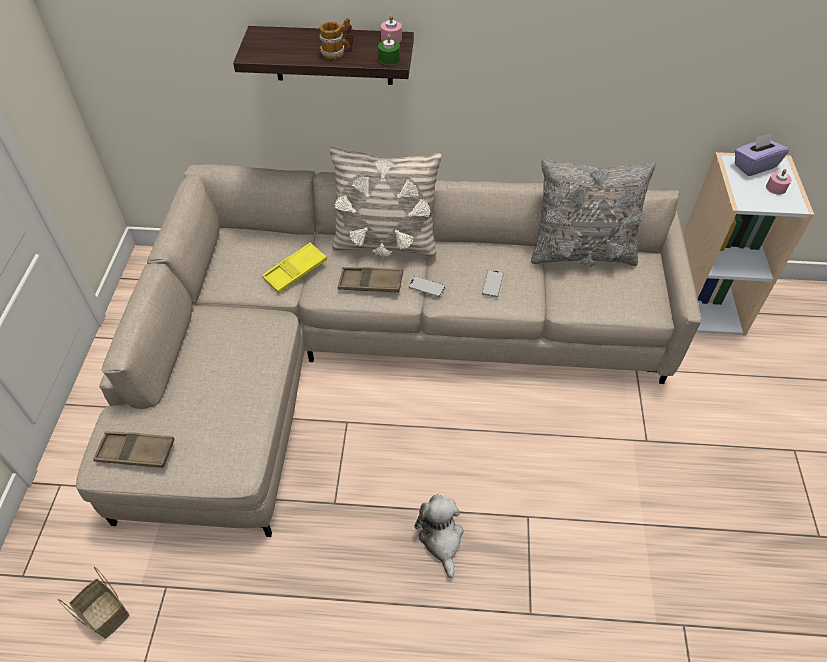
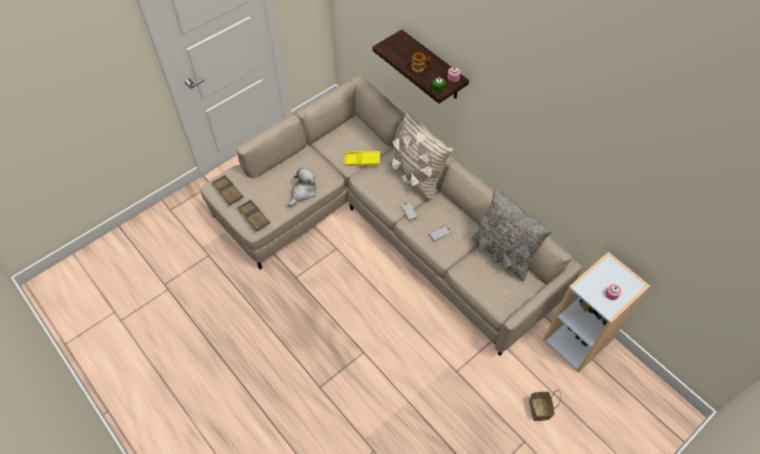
camera: 45 degrees right, 5 degrees up
basket [58,566,130,639] -> basket moved to [529,390,561,421]
brown tray [338,267,403,292] -> brown tray moved to [237,199,270,231]
plush toy [414,495,464,578] -> plush toy moved to [288,167,316,207]
purple tissue box [735,133,789,176] -> none

